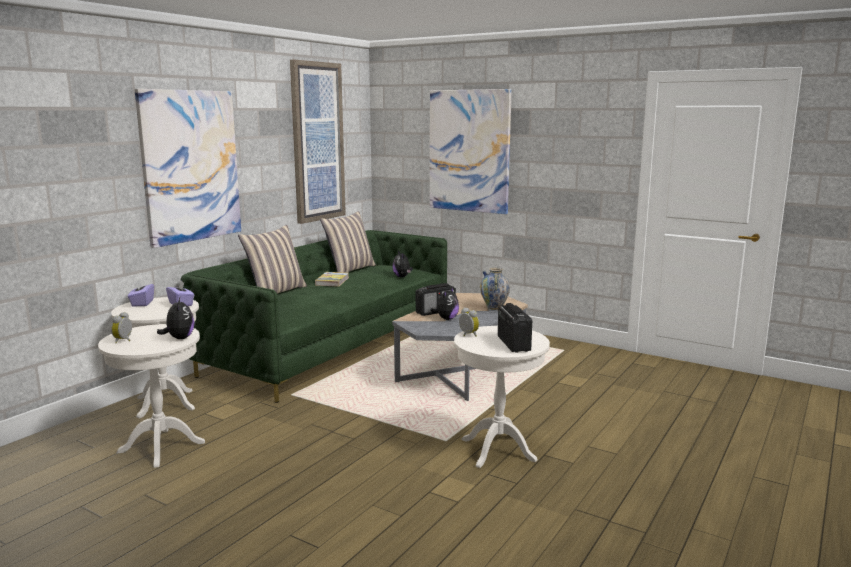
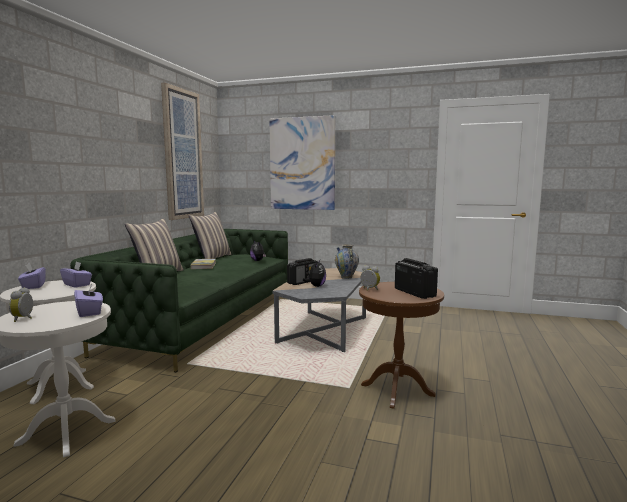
camera: 15 degrees left, 5 degrees down
picture [135,89,241,248] -> none
plush toy [157,298,194,339] -> purple tissue box [74,283,103,317]
white side table [454,326,550,468] -> brown side table [359,282,444,409]

